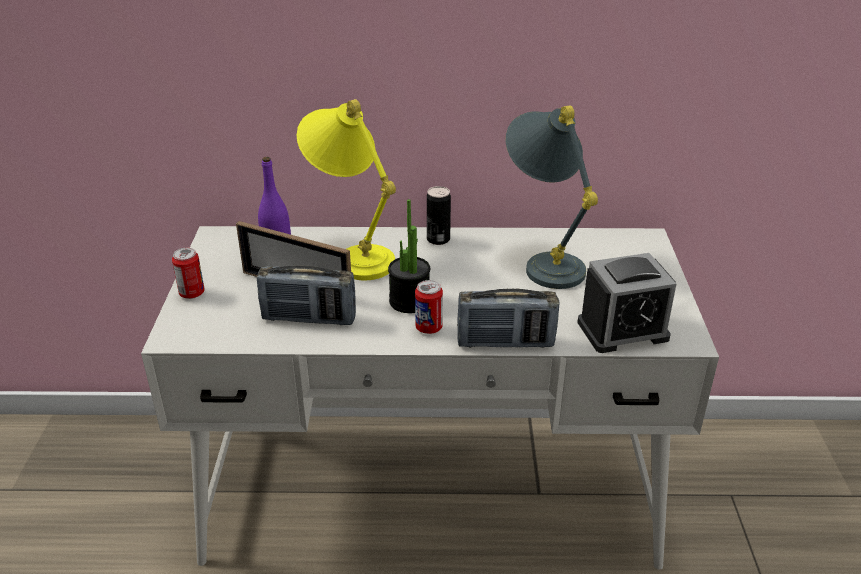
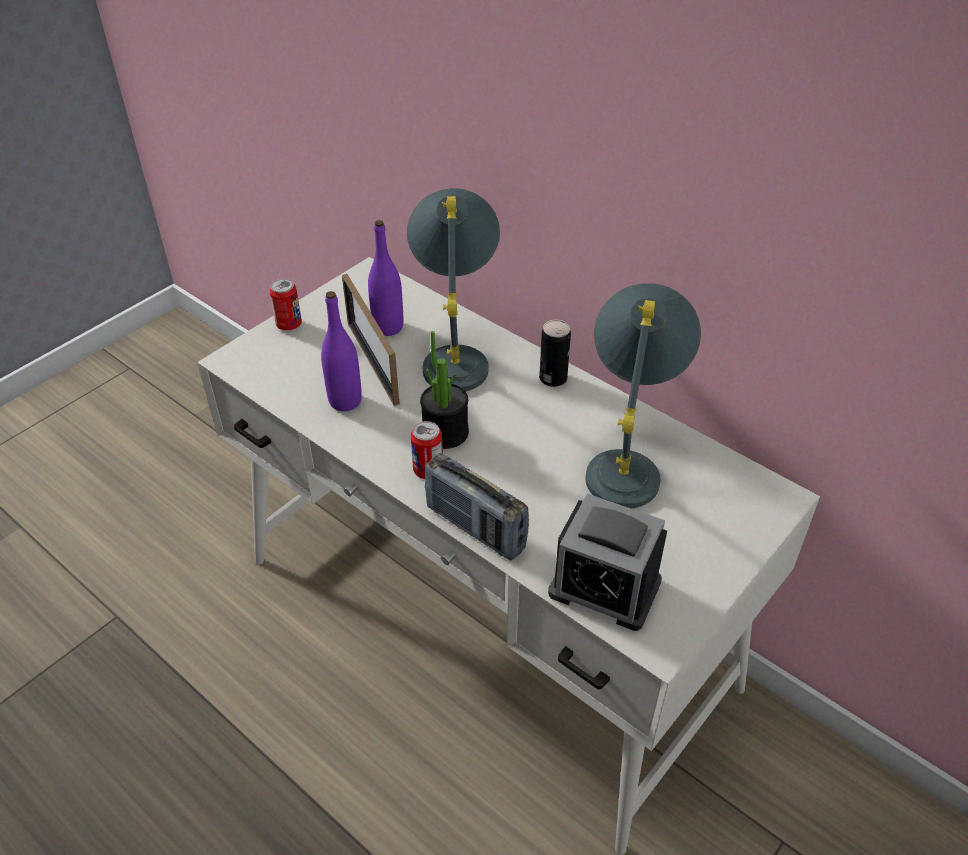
camera: 40 degrees right, 10 degrees up
radio [257,266,356,325] -> purple bottle [321,291,362,411]
yellow table lamp [297,99,396,280] -> grey table lamp [407,188,500,392]

